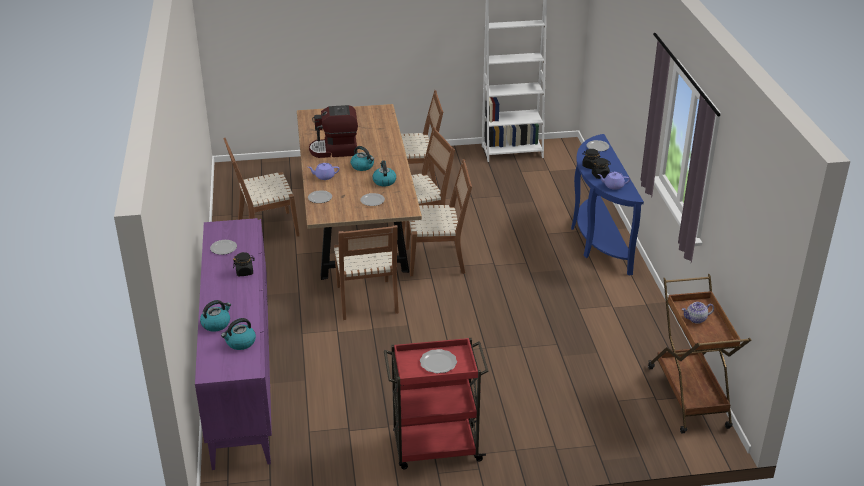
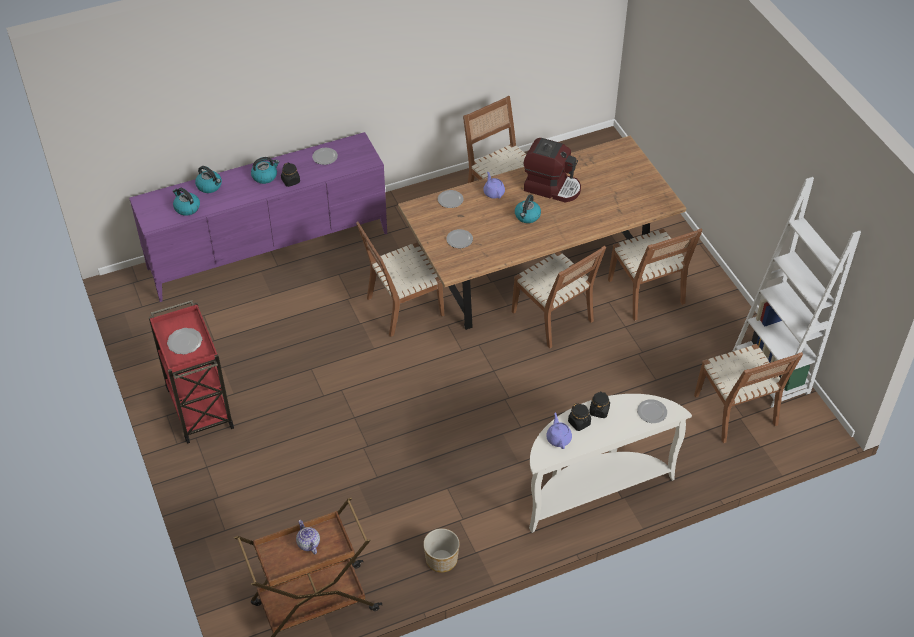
camera: 75 degrees right, 15 degrees up
coffee machine [309,105,358,158] -> coffee machine turned 135 degrees clockwise [524,138,581,203]
kettle [372,160,396,186] -> kettle moved to [251,157,279,184]
chair [406,159,472,277] -> chair moved to [694,344,803,443]
blue console table [571,134,644,276] -> white console table [529,394,692,533]
none -> planter [423,528,460,573]

